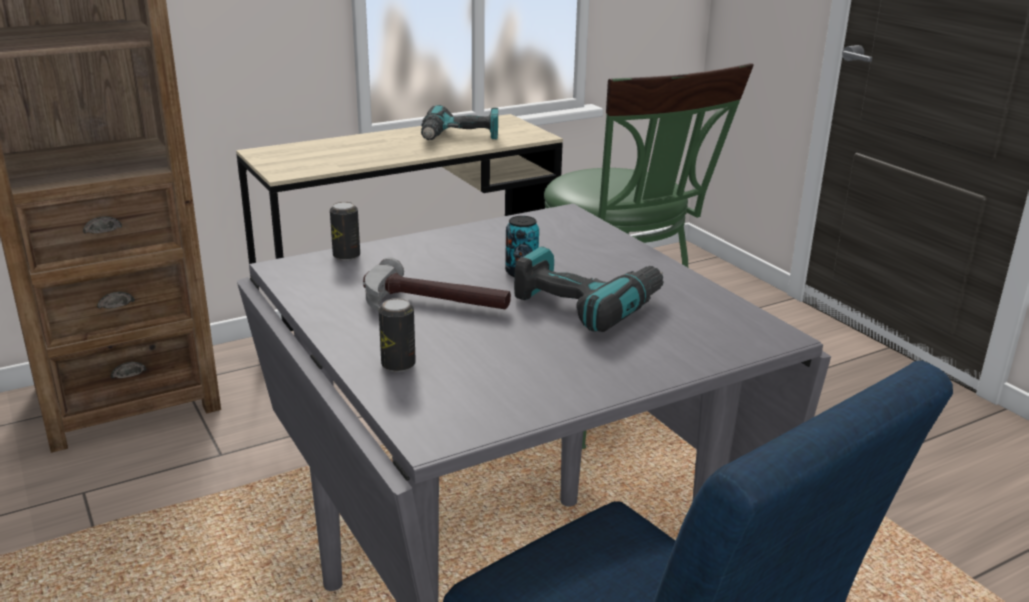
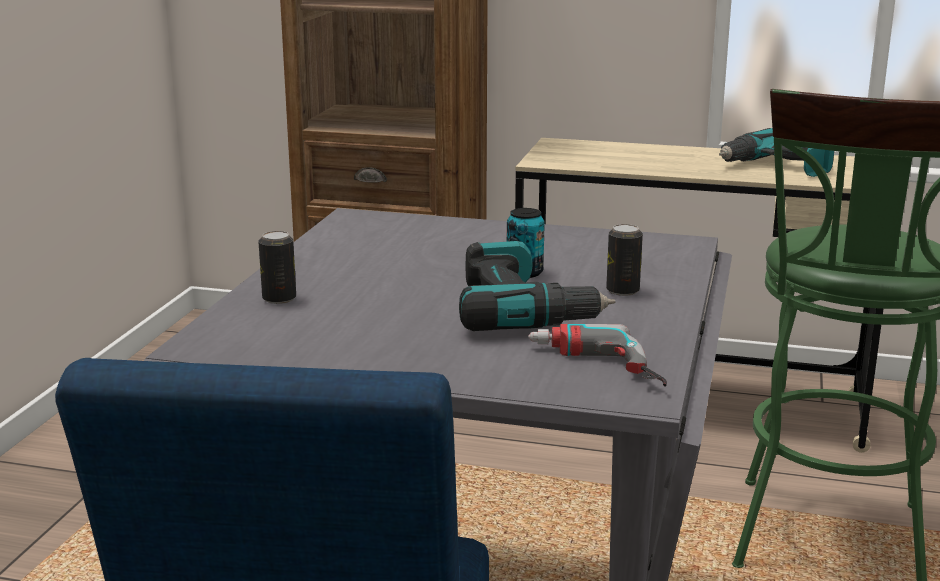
camera: 45 degrees right, 5 degrees down
can [330,202,360,261] -> can moved to [606,224,643,296]
hammer [363,257,511,312] -> none
none -> power drill [528,324,667,387]

